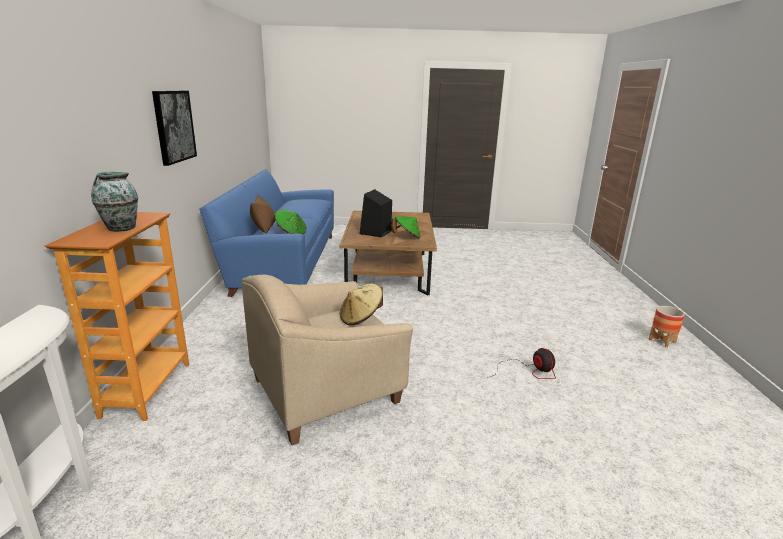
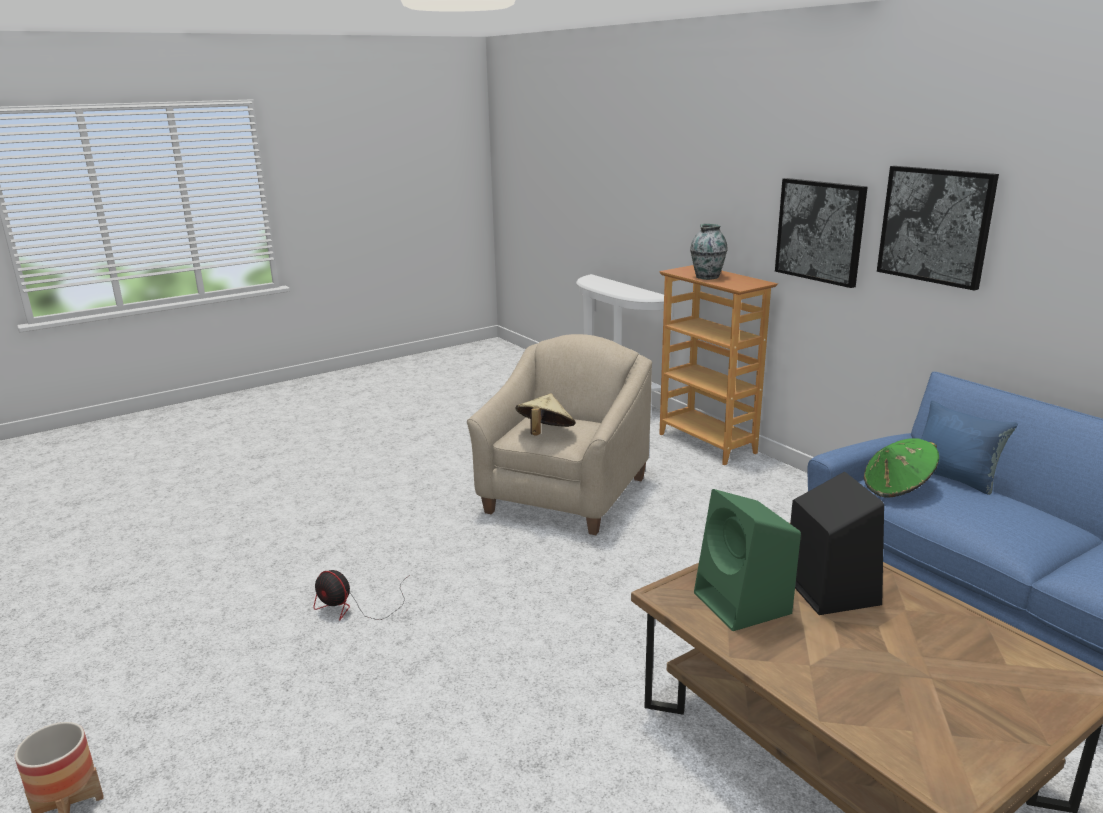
camera: 145 degrees right, 0 degrees up
brown pillow [250,195,275,234] -> blue pillow [921,400,1018,495]
green hat [392,216,421,239] -> green speaker [694,489,801,631]
none -> picture [775,178,868,288]

